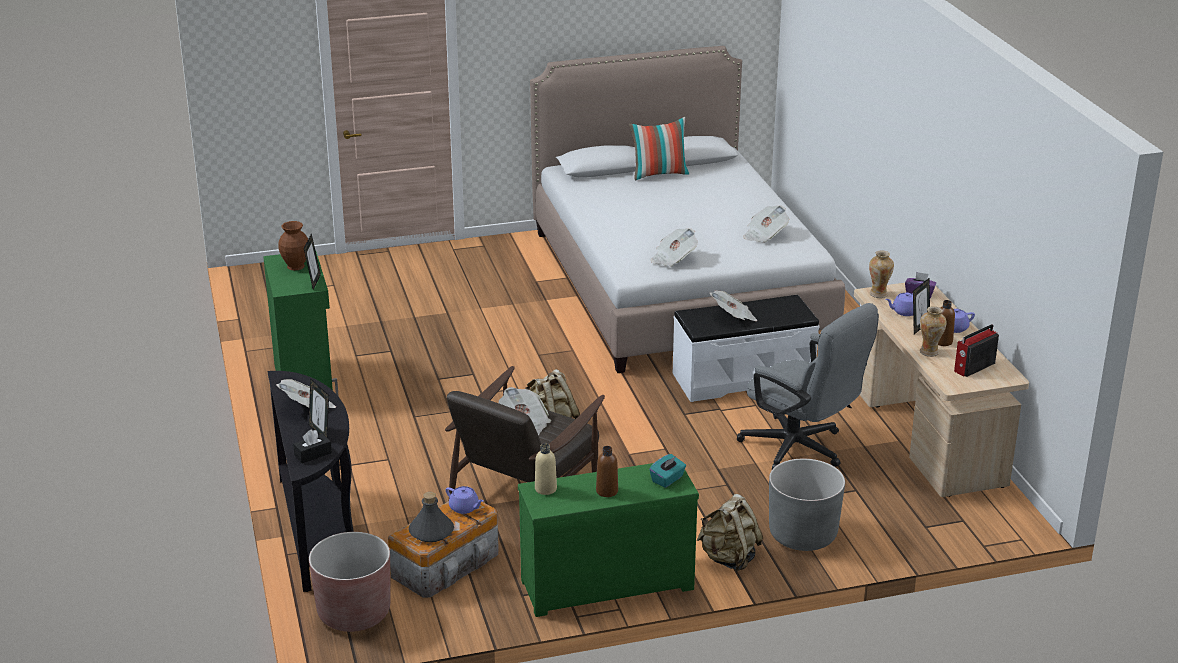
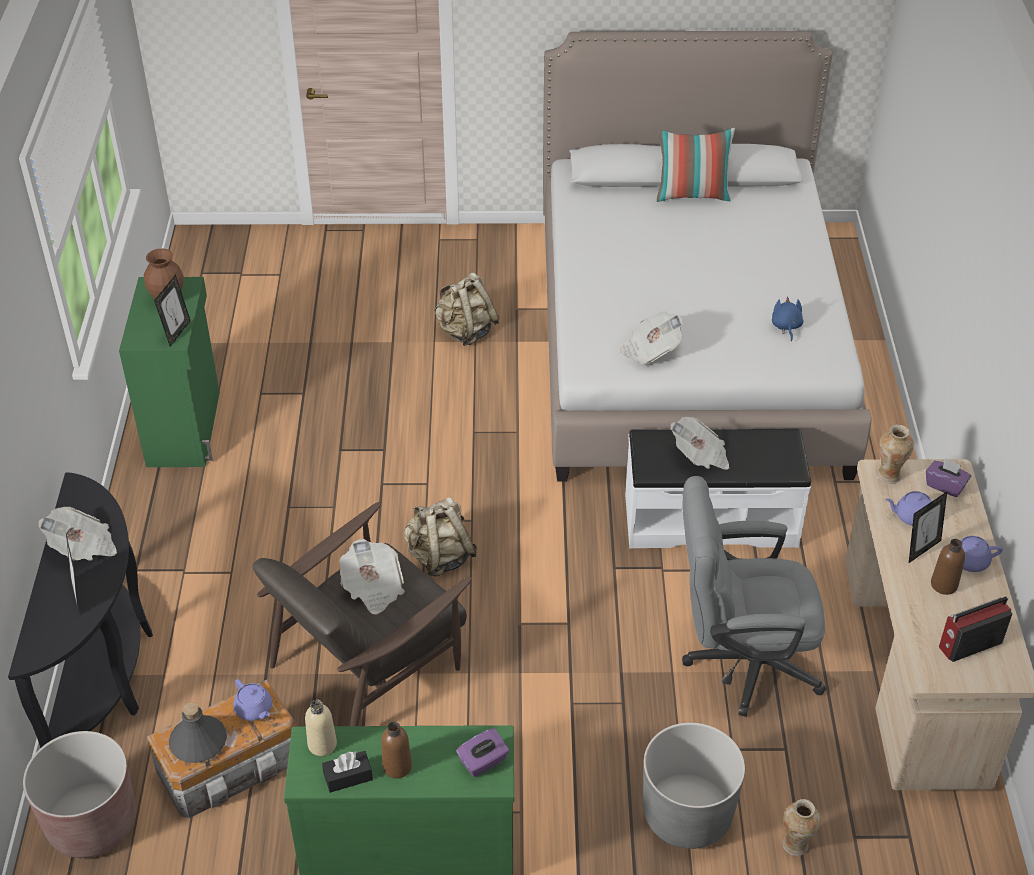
camera: 15 degrees right, 15 degrees up
black tissue box [293,430,332,463] -> black tissue box moved to [322,751,373,793]
turquoise tissue box [649,454,686,488] -> purple tissue box [456,728,509,777]
beige backpack [697,494,763,571] -> beige backpack moved to [434,272,499,346]
grey office chair [737,303,879,469] -> grey office chair turned 120 degrees clockwise [682,476,826,717]
newspaper [743,206,789,243] -> blue plush toy [772,297,804,341]
vase [920,306,947,357] -> vase moved to [782,799,821,856]

